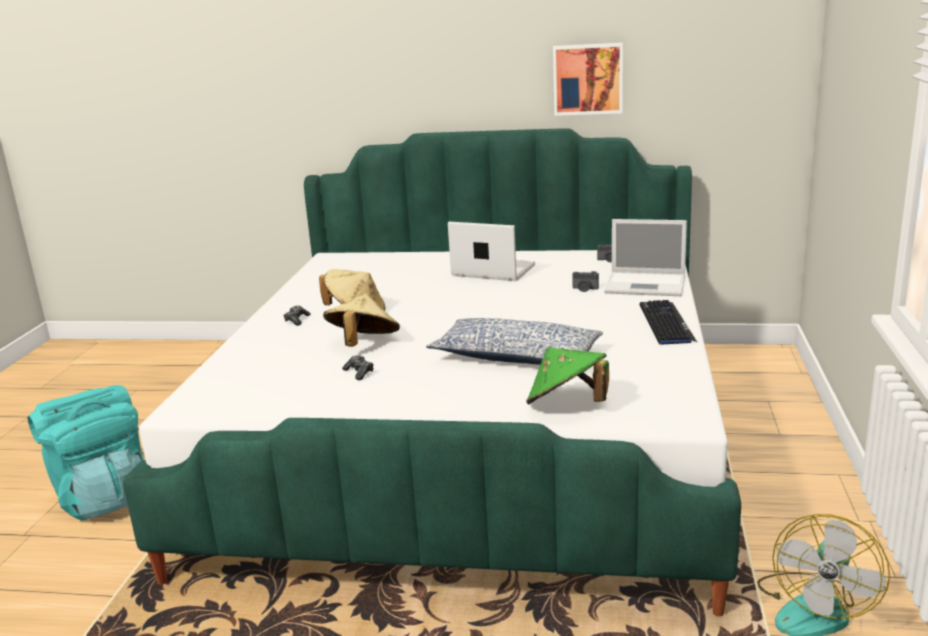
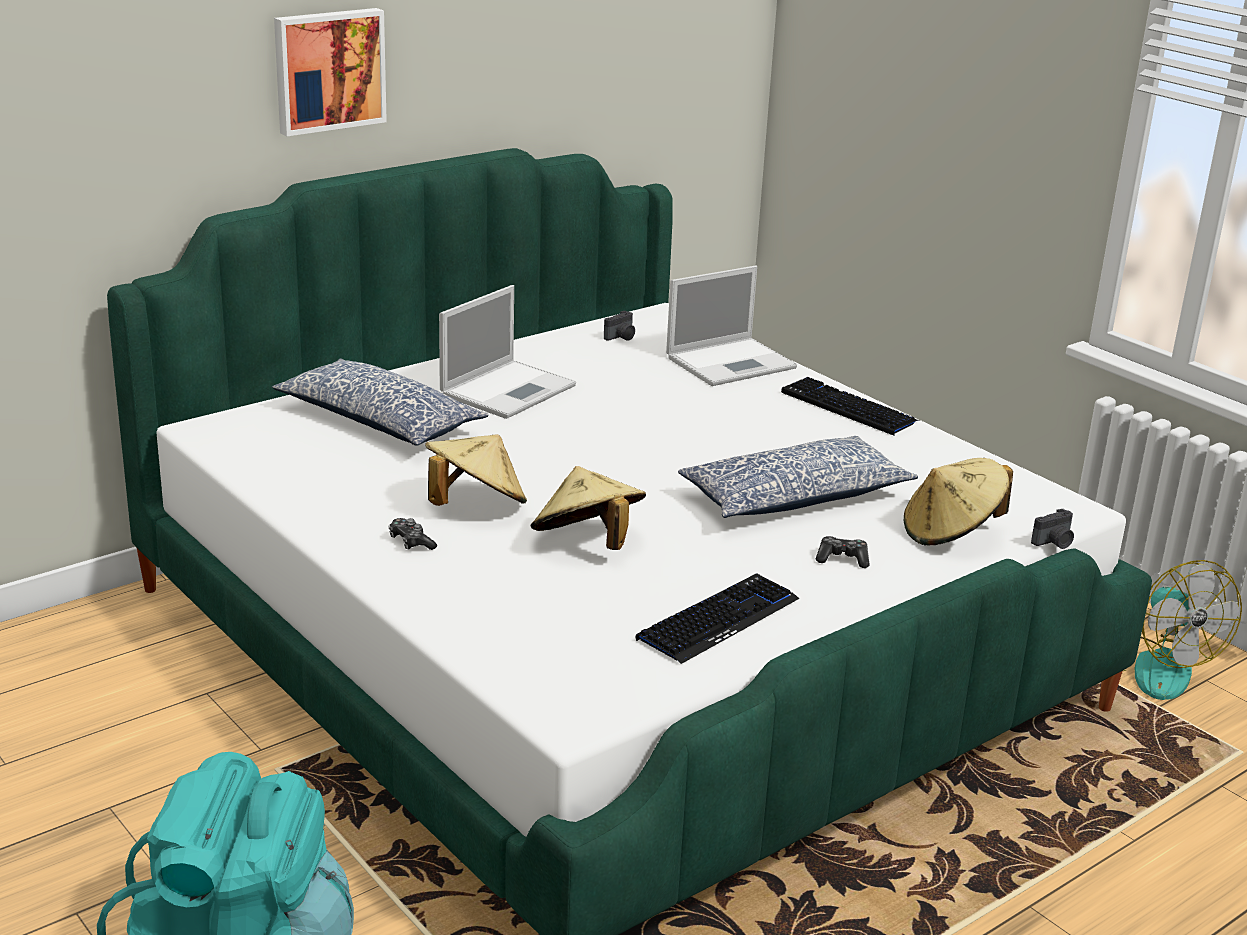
camera: 50 degrees left, 5 degrees up
game controller [342,355,374,380] -> game controller moved to [816,536,870,568]
laptop [448,222,535,281] -> laptop turned 150 degrees clockwise [439,285,576,419]
green hat [526,347,609,404] -> beige hat [904,458,1013,546]
picture [553,43,623,116] -> picture moved to [274,8,387,136]
camera [572,271,599,292] -> camera moved to [1031,509,1074,549]
none -> pillow [272,358,488,445]
none -> keyboard [635,573,799,664]

